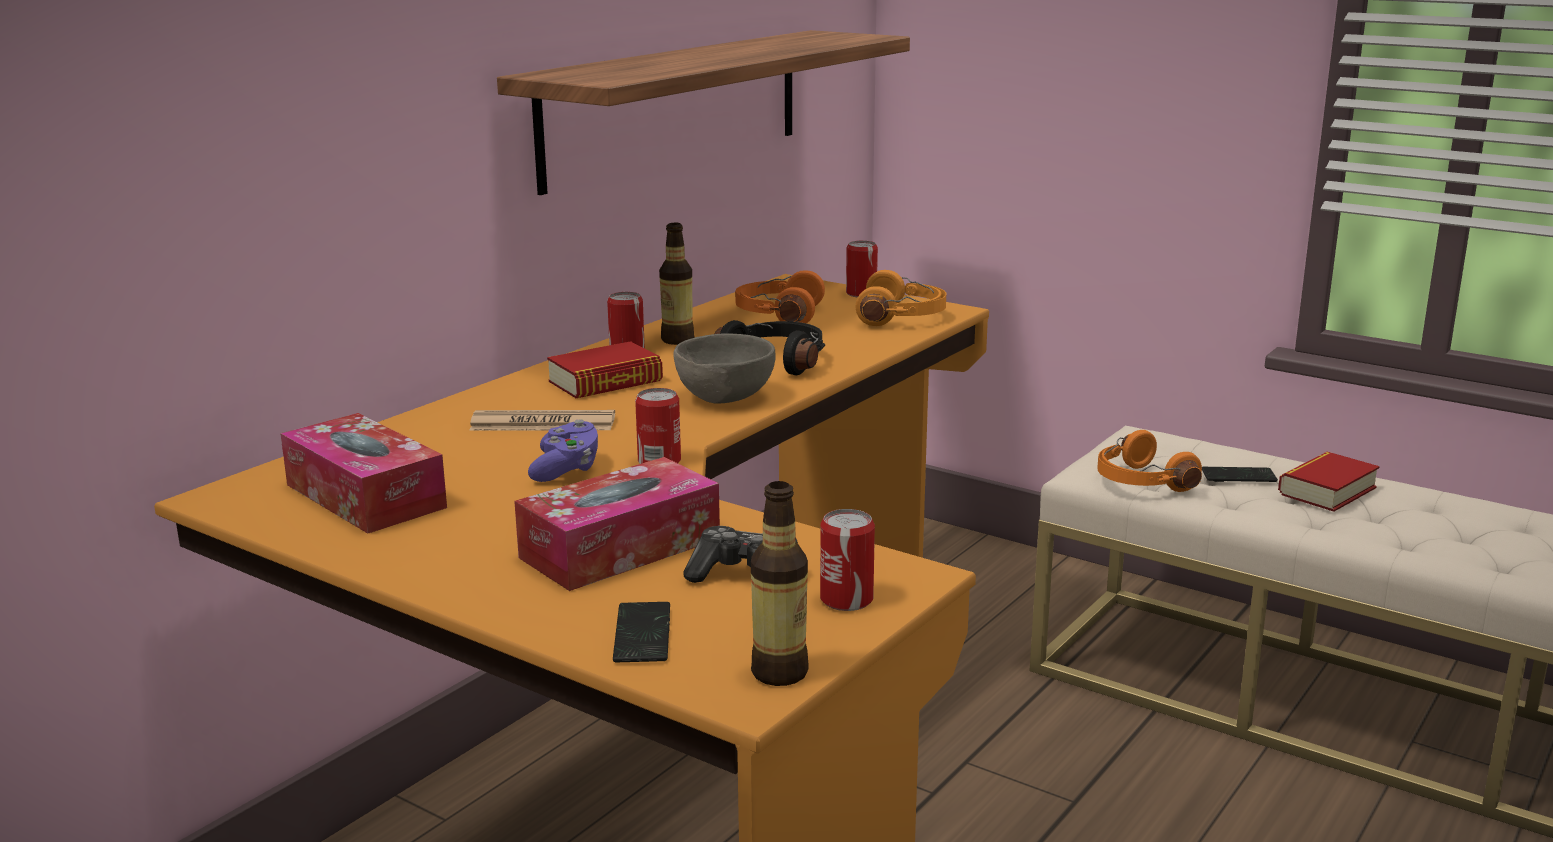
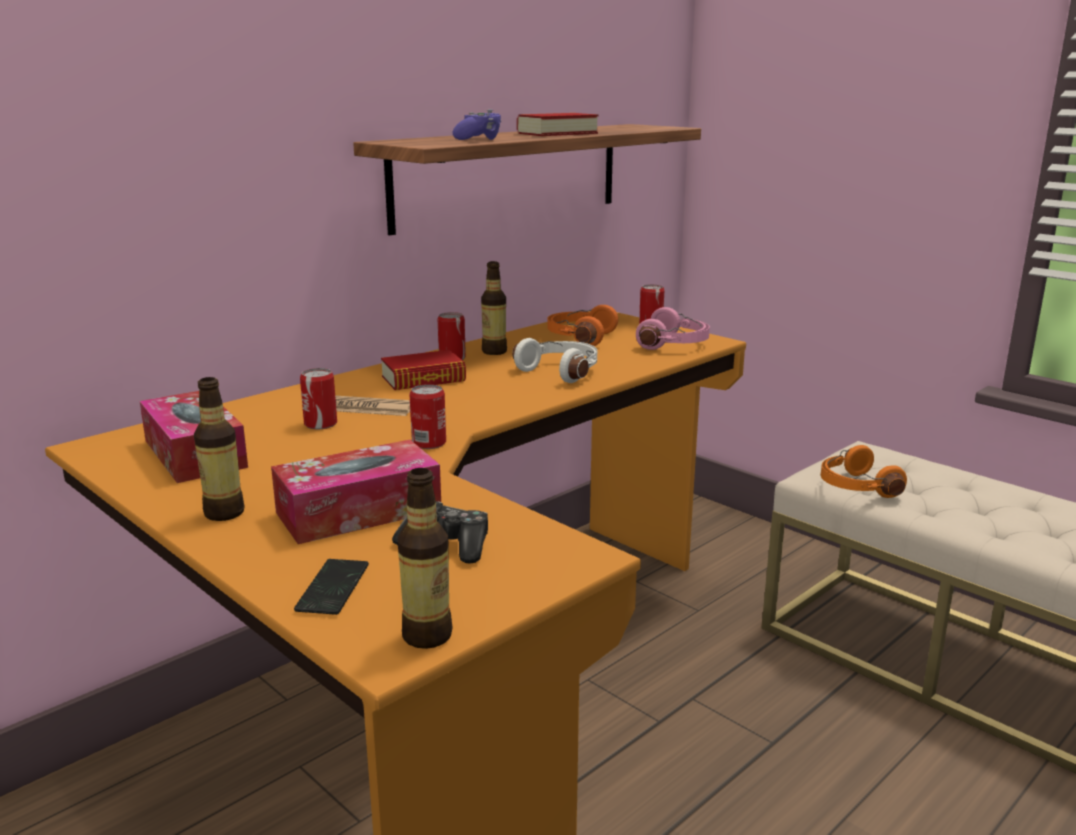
camera: 10 degrees right, 0 degrees up
purple game controller [528,419,598,482] -> purple game controller moved to [453,109,502,140]
grey bowl [673,333,775,404] -> none
black headphones [715,320,825,375] -> white headphones [512,338,597,383]
can [820,509,875,611] -> can moved to [300,368,337,429]
orange headphones [856,270,946,326] -> pink headphones [636,307,710,350]
phone [1202,467,1278,482] -> none
book [1278,451,1380,512] -> book moved to [517,113,598,136]
none -> bottle [194,377,245,521]

